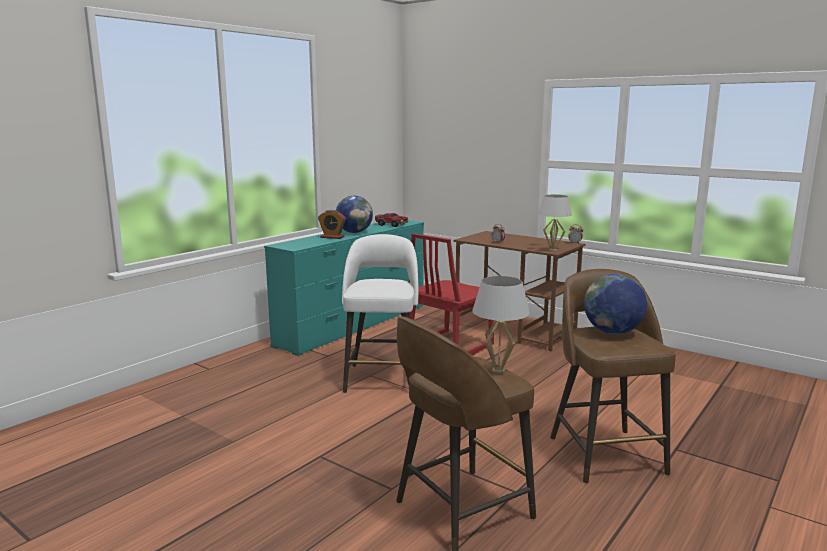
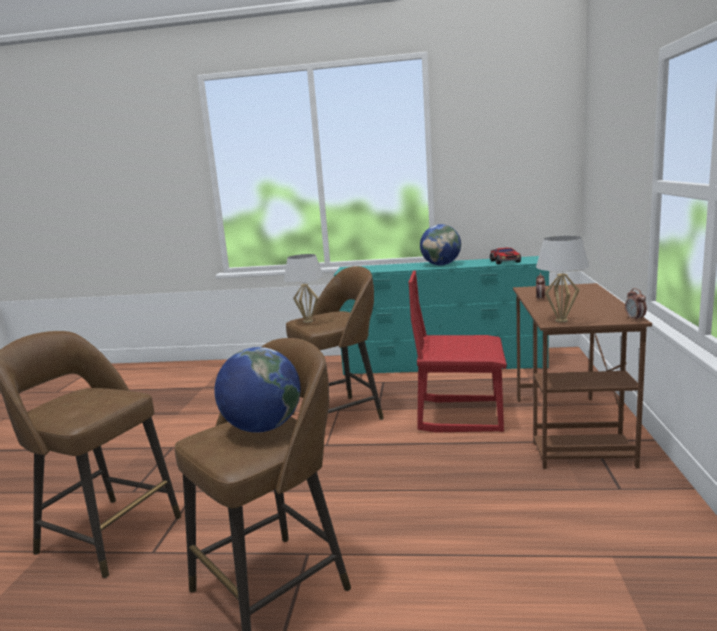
camera: 60 degrees right, 0 degrees up
alarm clock [318,210,346,239] -> none
white stool [342,234,419,393] -> brown stool [286,266,384,420]
white table lamp [472,276,530,373] -> white table lamp moved to [284,254,324,323]

